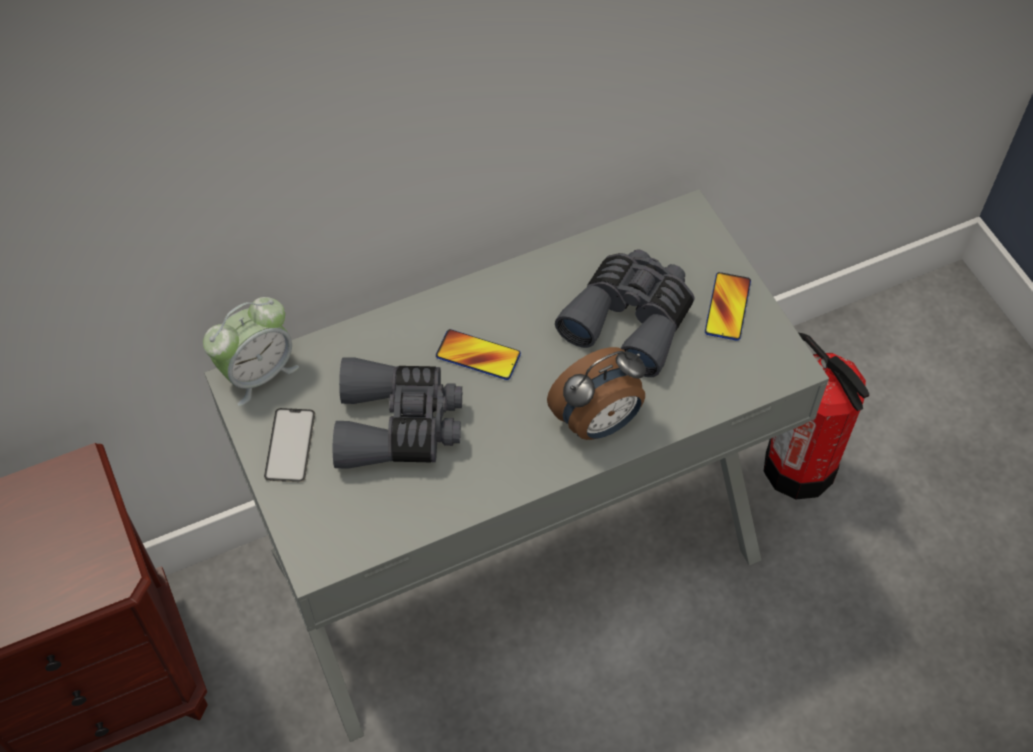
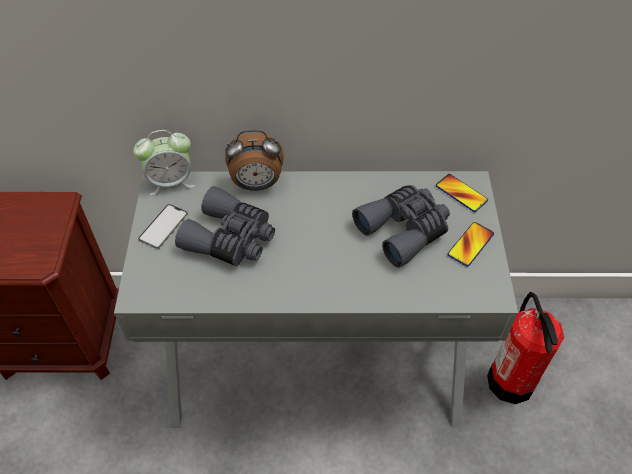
camera: 25 degrees right, 5 degrees down
phone [436,329,521,380] -> phone moved to [436,174,488,212]
alarm clock [547,347,646,440] -> alarm clock moved to [225,130,284,191]

